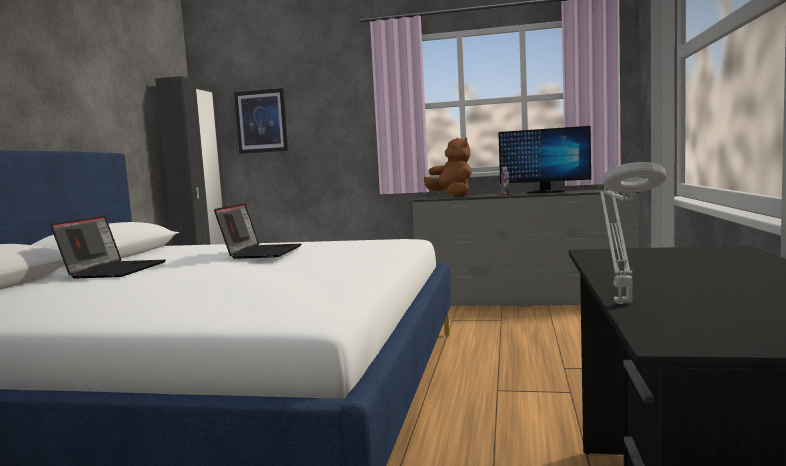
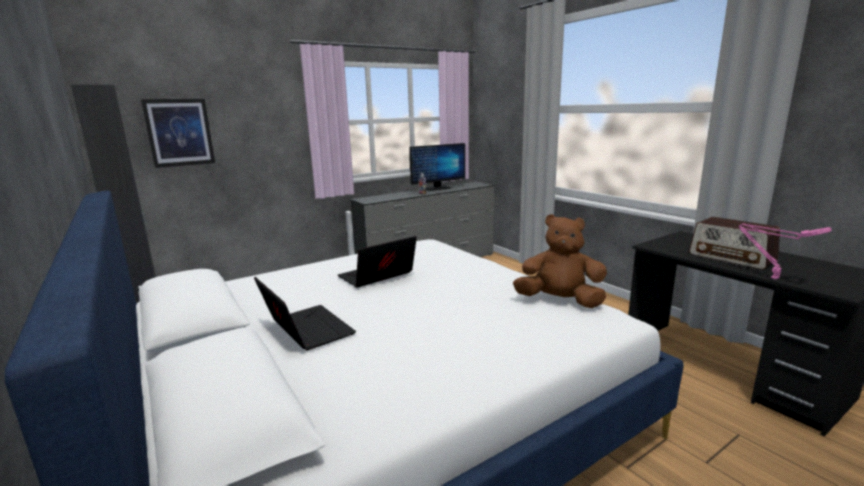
camera: 45 degrees left, 10 degrees up
laptop [214,203,301,259] -> laptop turned 90 degrees counterclockwise [338,236,417,287]
brown plush toy [424,138,472,197] -> brown plush toy moved to [513,214,607,308]
grey table lamp [600,162,666,304] -> pink table lamp [739,223,832,279]
none -> radio [689,217,780,270]

